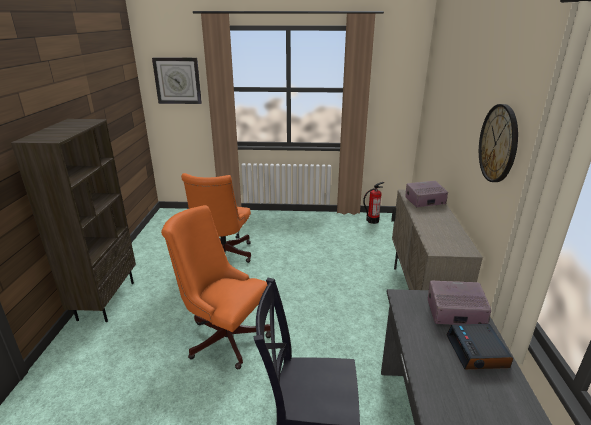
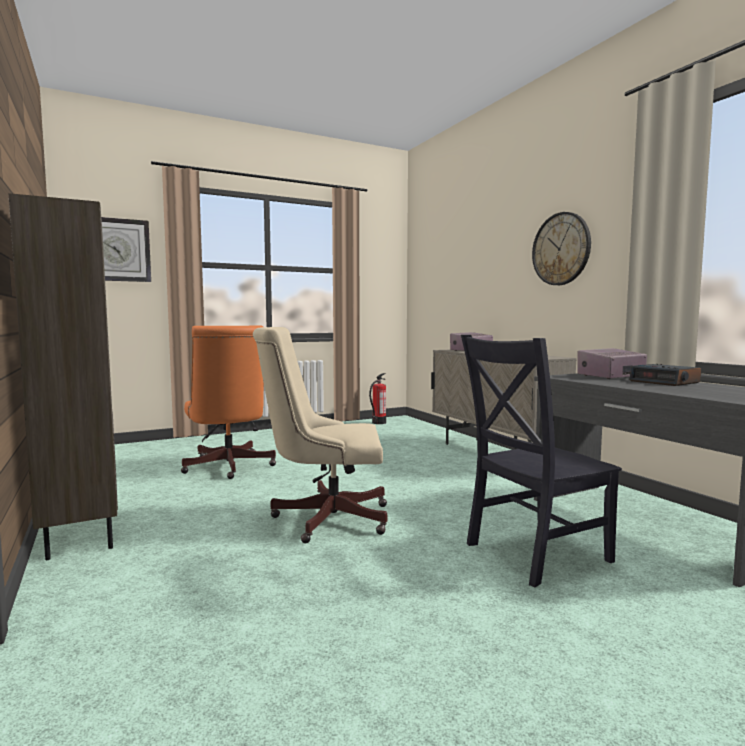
camera: 30 degrees left, 20 degrees down
orange office chair [161,205,271,369] -> beige office chair [253,327,388,543]

